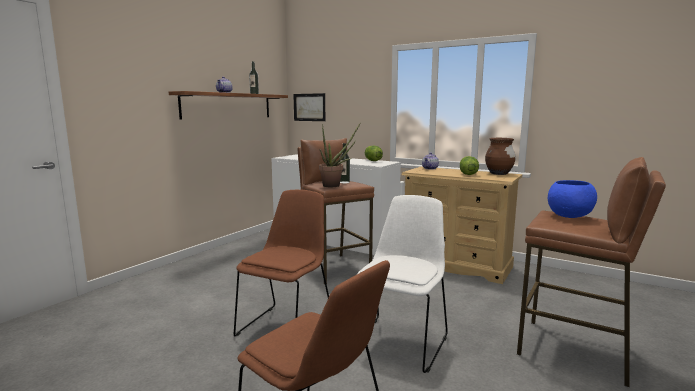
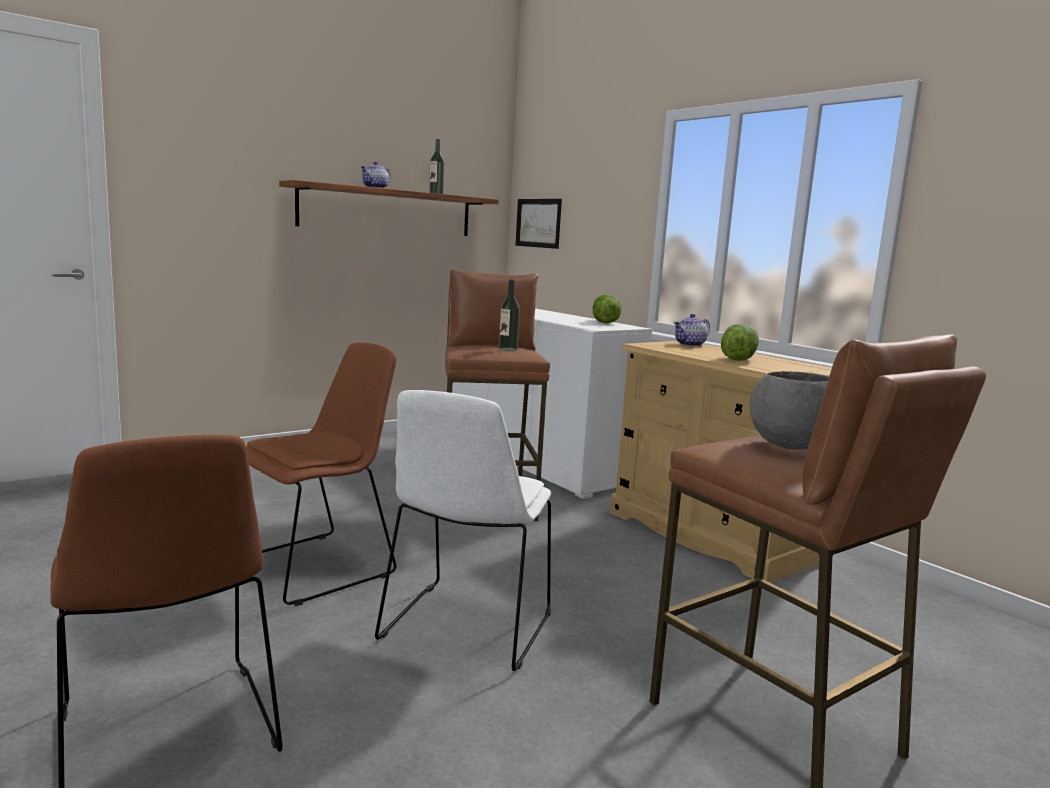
camera: 20 degrees right, 0 degrees up
potted plant [319,122,361,187] -> none
white chair [357,195,448,373] -> white chair turned 150 degrees clockwise [375,390,551,671]
brown vase [485,138,516,175] -> none
blue bowl [548,180,597,218] -> grey bowl [749,371,829,450]

